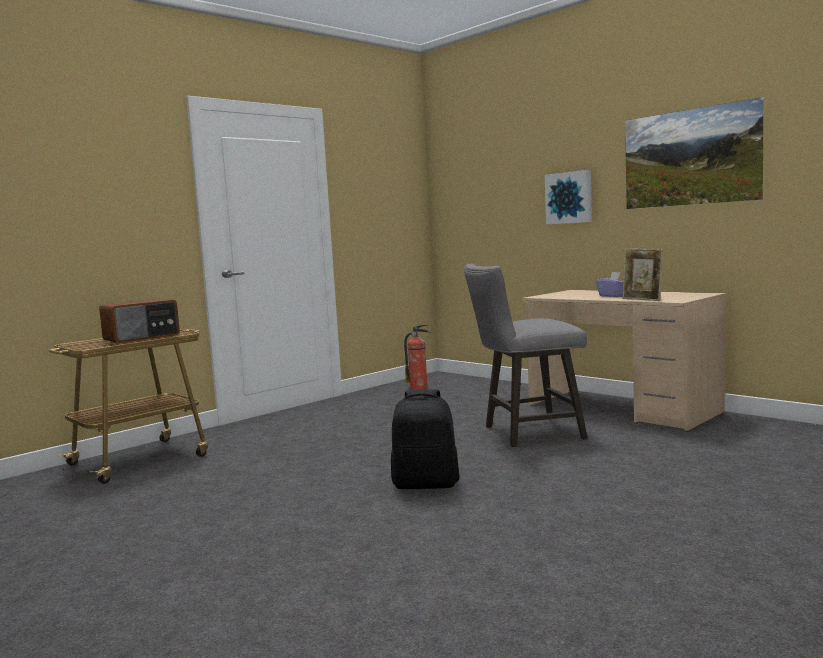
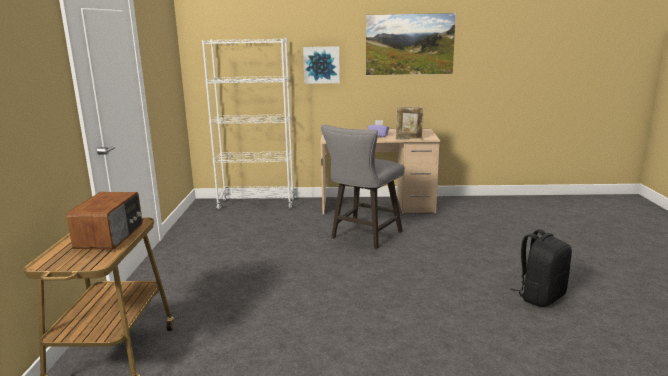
camera: 45 degrees left, 10 degrees up
black backpack [391,389,459,489] -> black backpack moved to [510,229,572,307]
fire extinguisher [404,324,430,390] -> none
none -> white bookcase [202,38,295,209]

